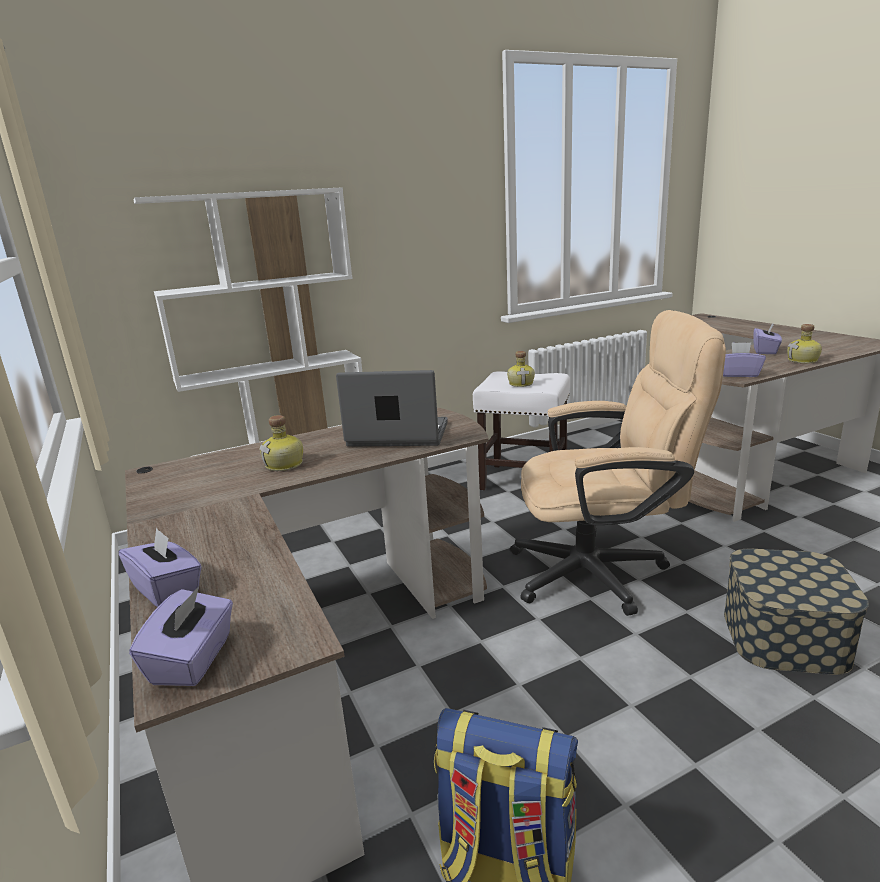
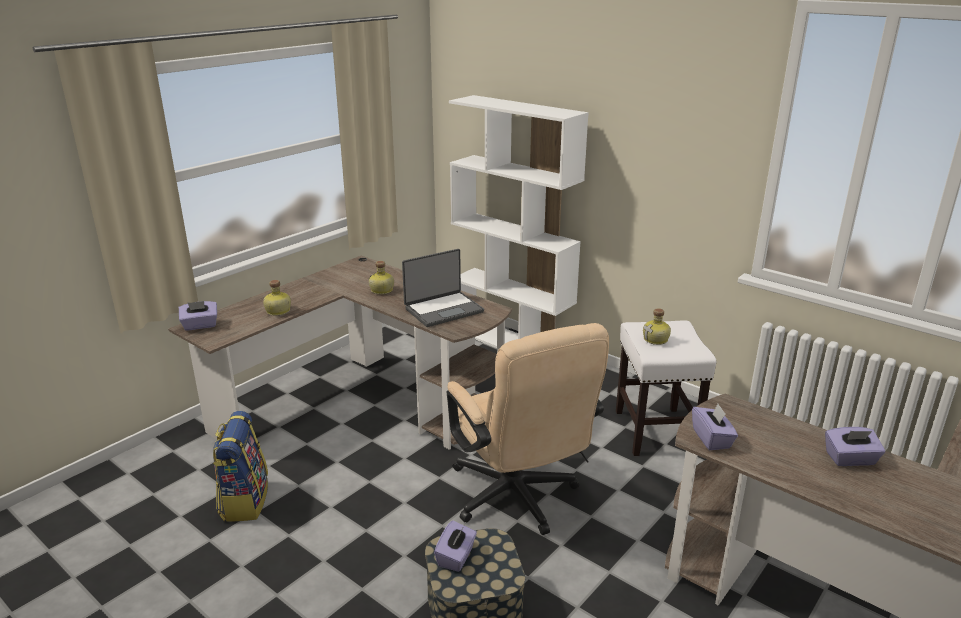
camera: 65 degrees right, 5 degrees up
purple tissue box [119,527,202,607] -> purple tissue box moved to [434,521,477,572]
laptop [336,370,448,447] -> laptop turned 75 degrees clockwise [402,249,484,327]
bottle [787,324,822,363] -> bottle moved to [263,280,291,316]

